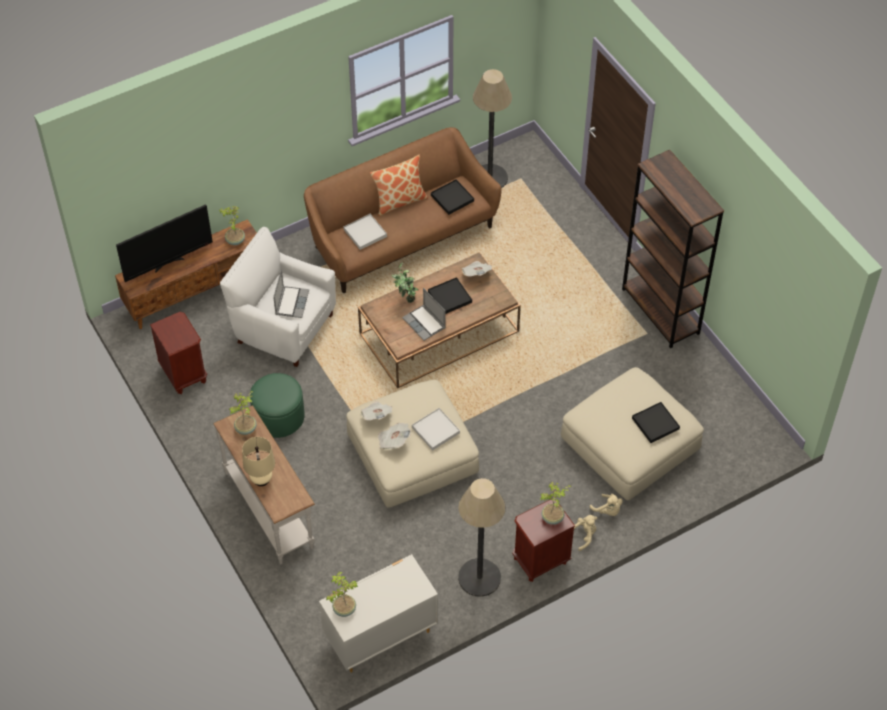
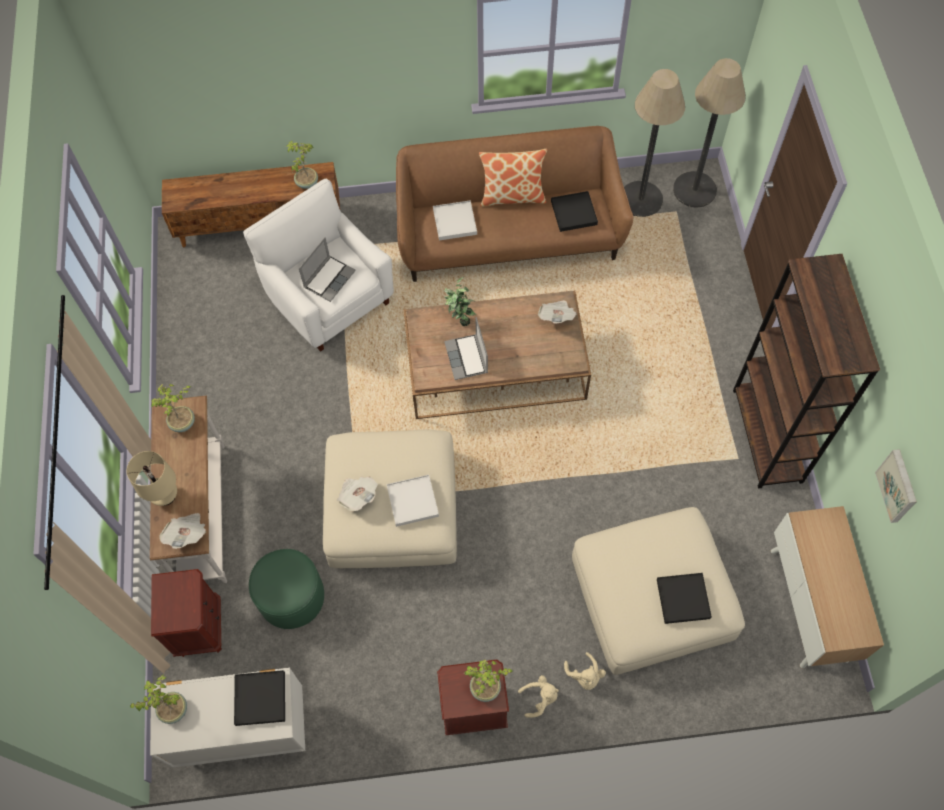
camera: 25 degrees right, 10 degrees up
television [116,204,213,282] -> none
brown nightstand [150,312,207,394] -> brown nightstand moved to [151,569,222,657]
green ottoman [250,373,305,438] -> green ottoman moved to [249,549,324,629]
newspaper [361,401,392,421] -> newspaper moved to [159,513,206,549]
black tray [428,277,472,314] -> black tray moved to [234,670,285,726]
floor lamp [458,478,506,597] -> floor lamp moved to [673,58,746,208]
none -> cabinet [771,506,884,668]
none -> picture [875,449,917,523]

